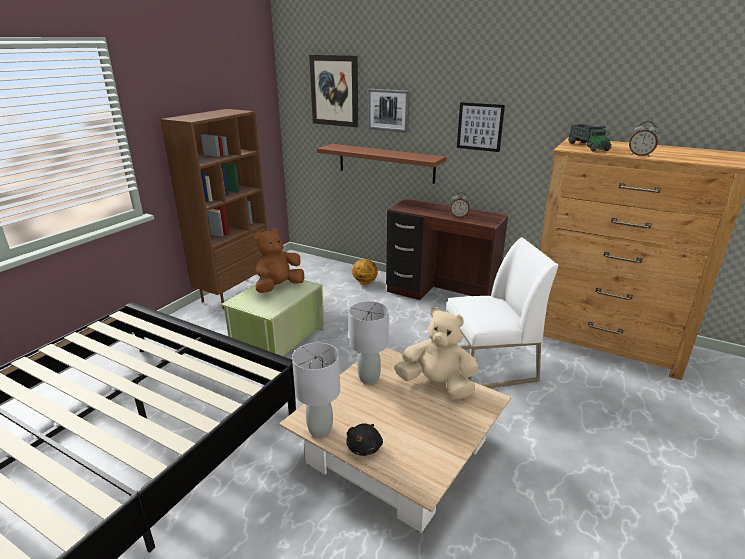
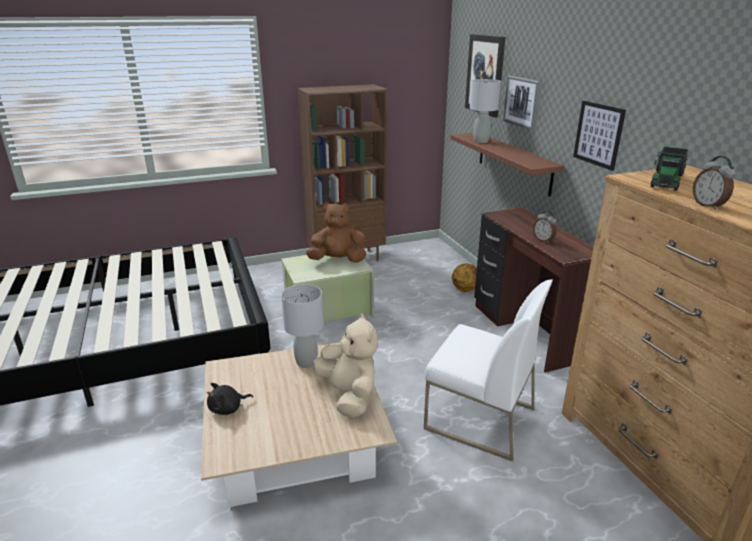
camera: 40 degrees right, 0 degrees up
grey table lamp [292,343,340,438] -> grey table lamp moved to [470,79,501,143]

